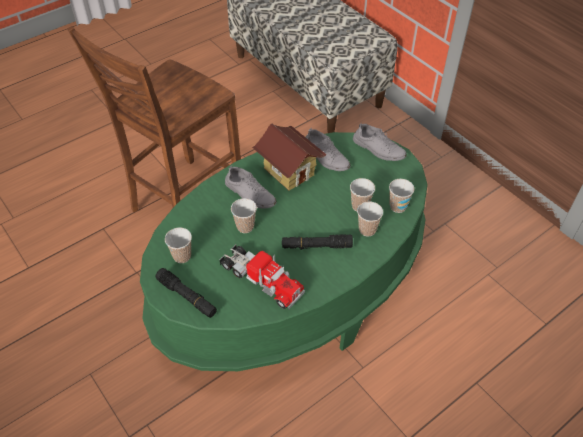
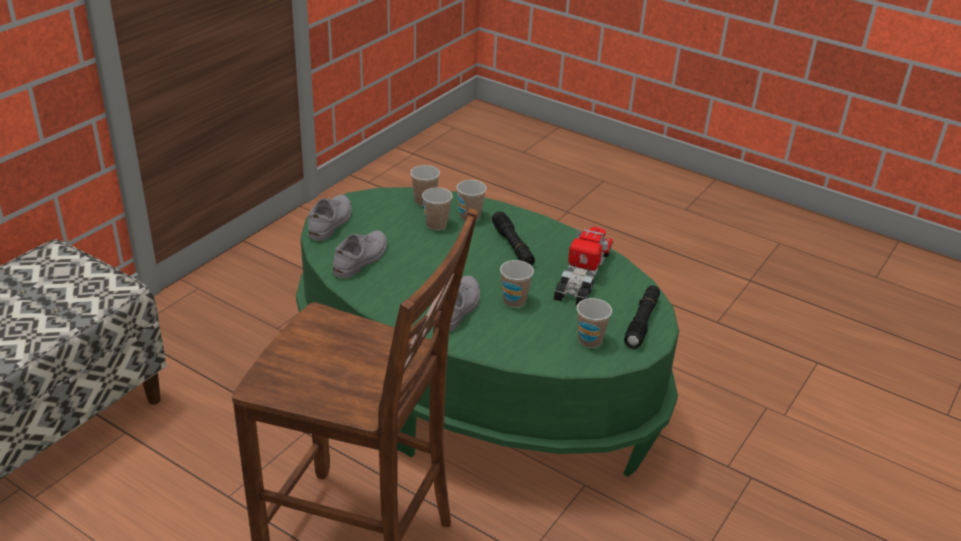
camera: 110 degrees left, 15 degrees down
toy house [252,124,327,191] -> none

